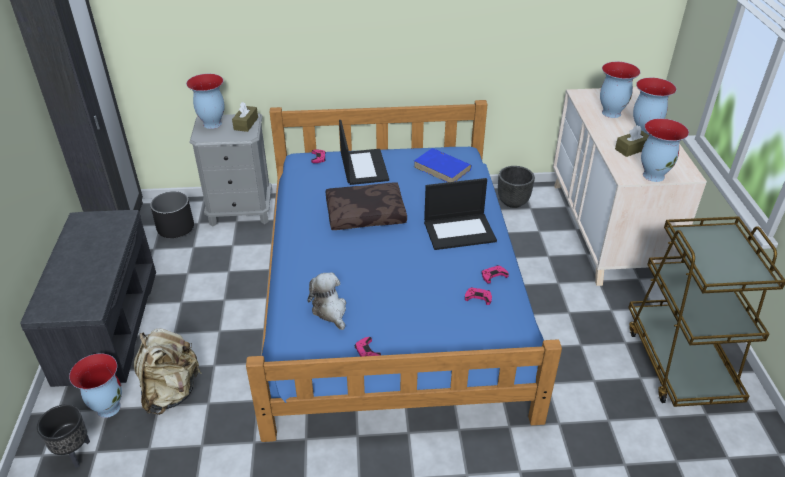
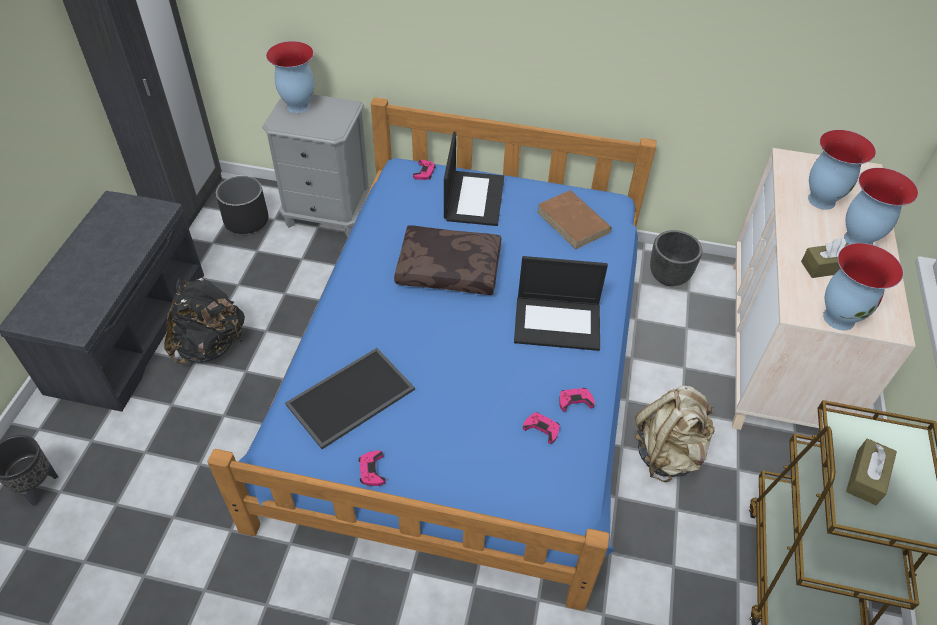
camera: 15 degrees right, 10 degrees up
vase [69,353,122,418] -> none
beige backpack [134,329,202,415] -> beige backpack moved to [635,386,715,482]
brown tissue box [232,102,258,132] -> brown tissue box moved to [846,438,897,505]
plush toy [307,272,346,330] -> tray [285,348,415,449]
blue book [414,148,472,182] -> brown book [537,190,612,249]
none -> black backpack [164,277,245,364]

